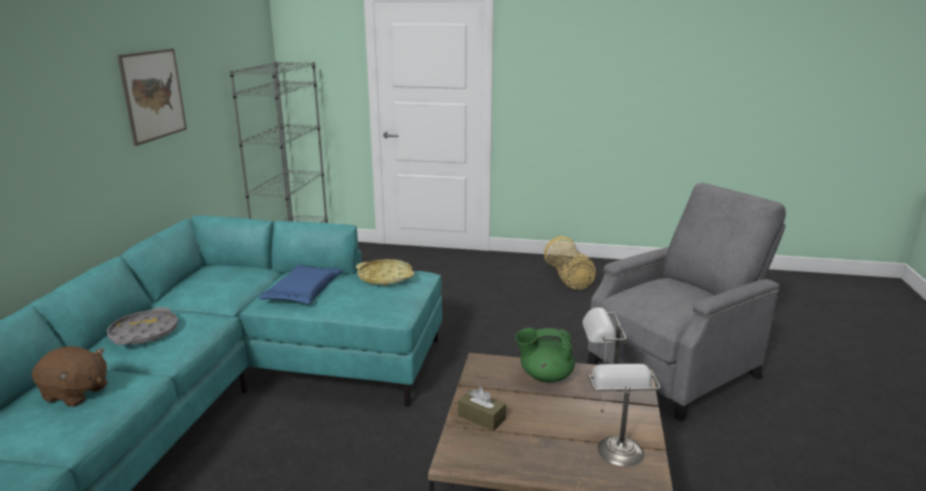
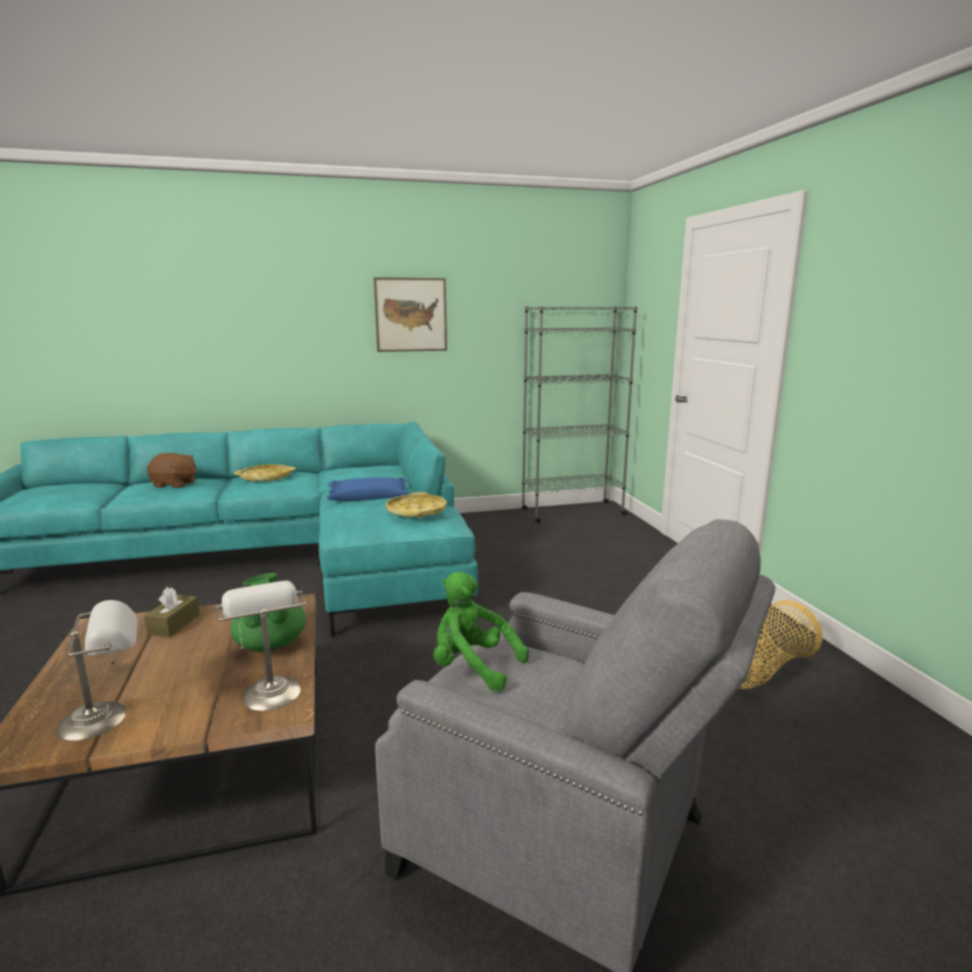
camera: 65 degrees right, 5 degrees down
brown plush toy [32,346,108,407] -> brown plush toy turned 75 degrees counterclockwise [147,453,197,488]
grey tray [107,307,178,345] -> yellow tray [234,464,296,482]
none -> green plush toy [434,572,529,691]

